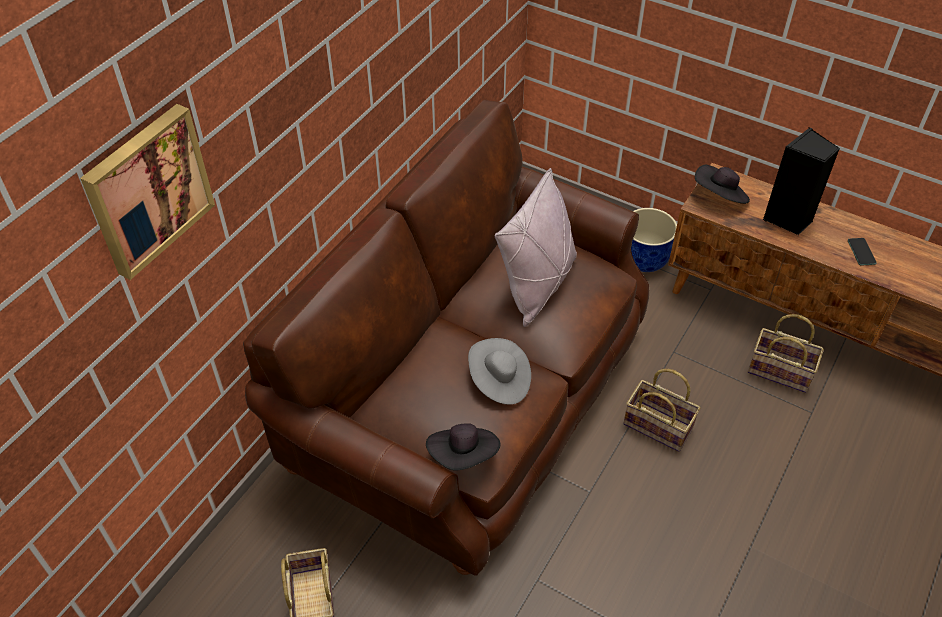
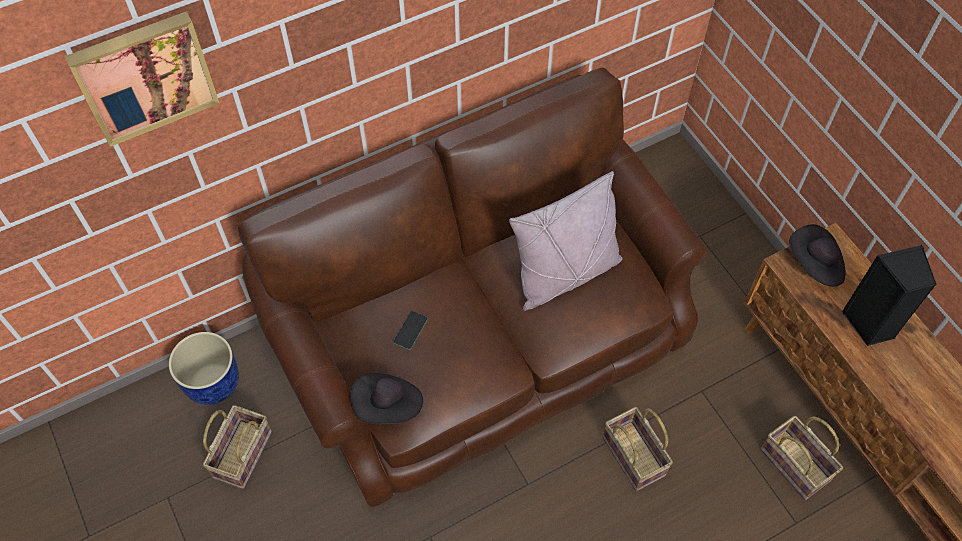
camera: 30 degrees right, 10 degrees up
grey hat [468,338,531,405] -> none
blue planter [631,208,677,272] -> blue planter moved to [169,332,239,405]
phone [848,238,877,266] -> phone moved to [393,311,428,350]

